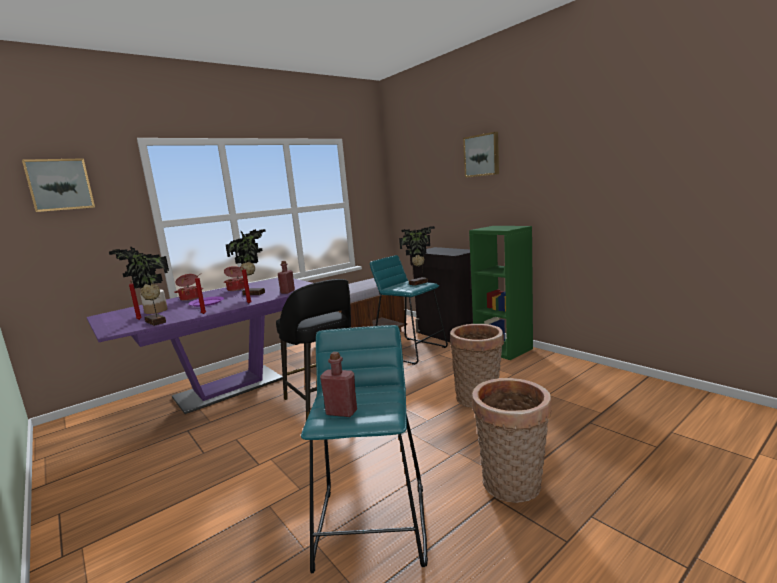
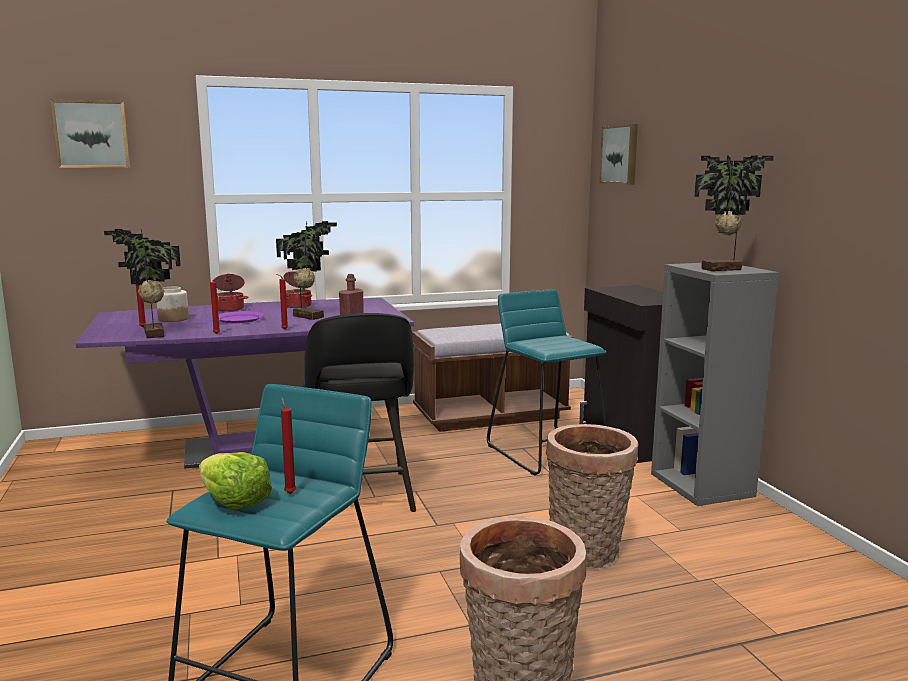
camera: 20 degrees right, 0 degrees up
red bottle [320,352,357,417] -> lettuce [199,452,272,510]
potted plant [399,226,435,286] -> potted plant moved to [694,155,774,271]
picture [463,132,499,178] -> picture moved to [600,124,638,185]
green bookcase [469,226,533,360] -> grey bookcase [651,263,779,506]
none -> red candle [281,397,296,494]

